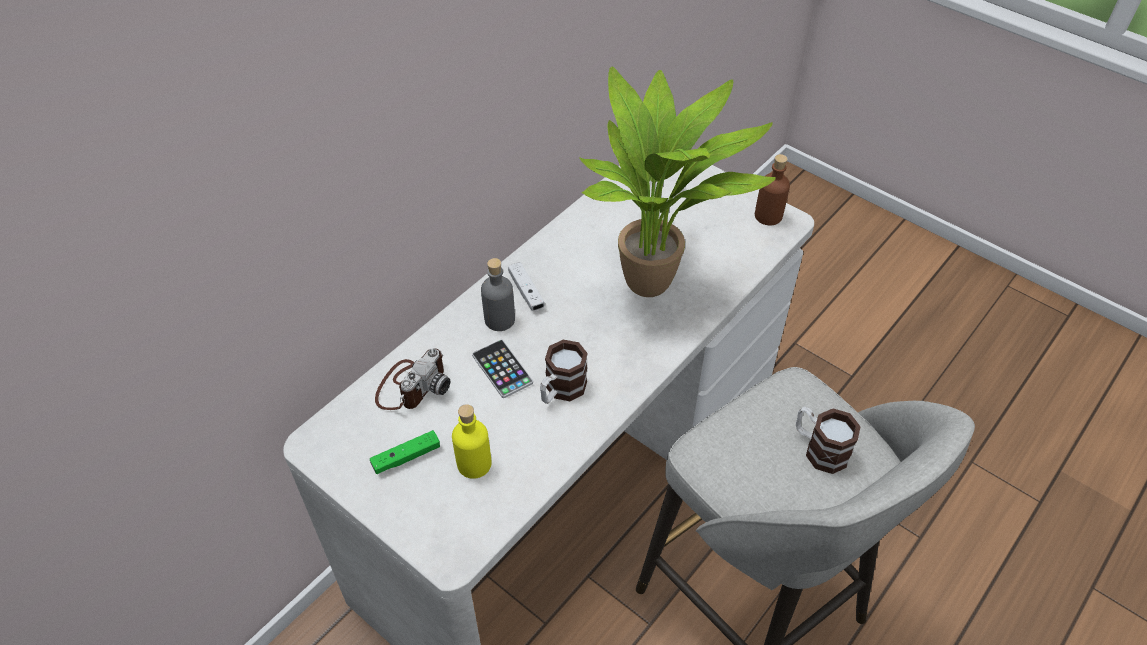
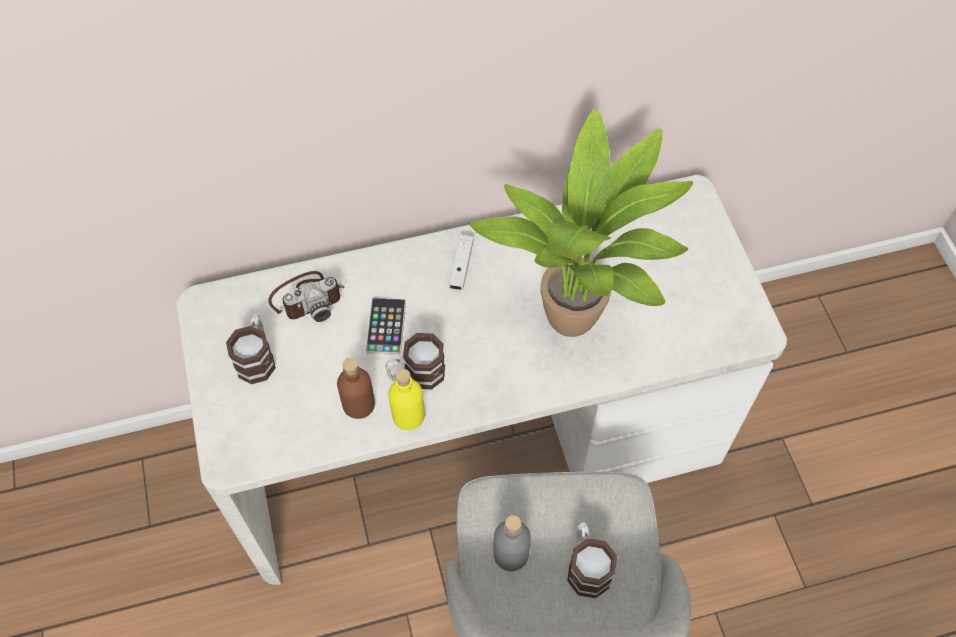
camera: 35 degrees right, 10 degrees up
green game controller [370,430,440,474] -> mug [226,314,276,384]
yellow bottle [452,404,492,479] -> yellow bottle moved to [389,369,425,430]
grey bottle [481,258,515,331] -> grey bottle moved to [493,515,531,571]
brown bottle [755,154,790,225] -> brown bottle moved to [337,358,375,419]

